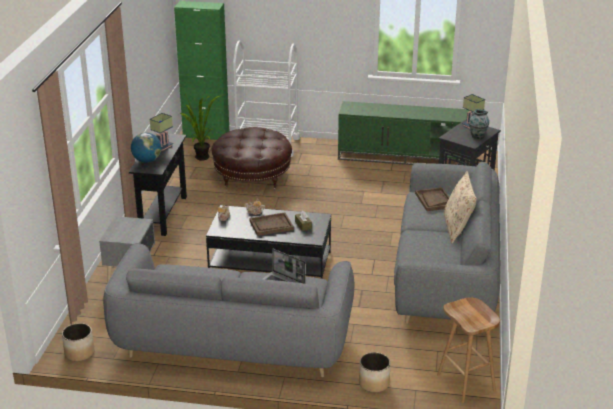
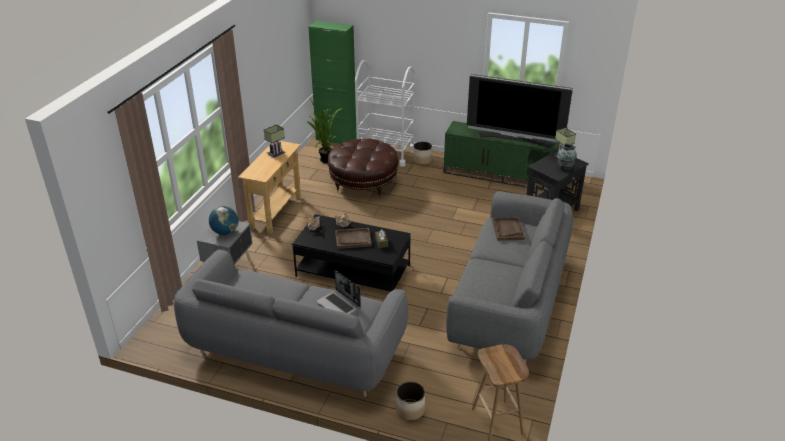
camera: 10 degrees right, 5 degrees up
planter [62,323,94,361] -> planter moved to [413,142,432,165]
black console table [129,133,187,236] -> beige console table [238,141,301,234]
globe [131,132,161,163] -> globe moved to [209,206,239,235]
beige pillow [444,171,477,244] -> none
none -> television [467,74,573,148]

